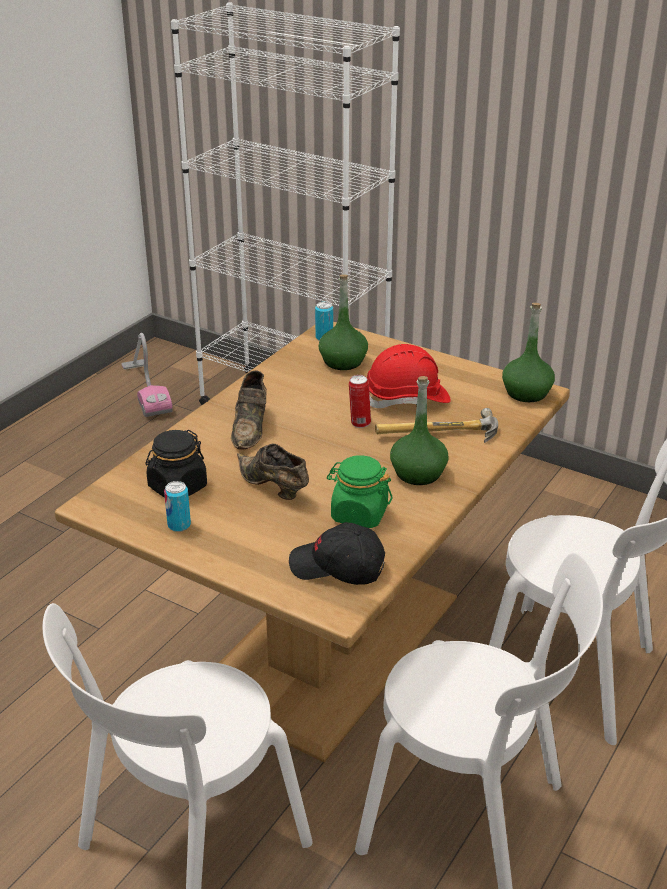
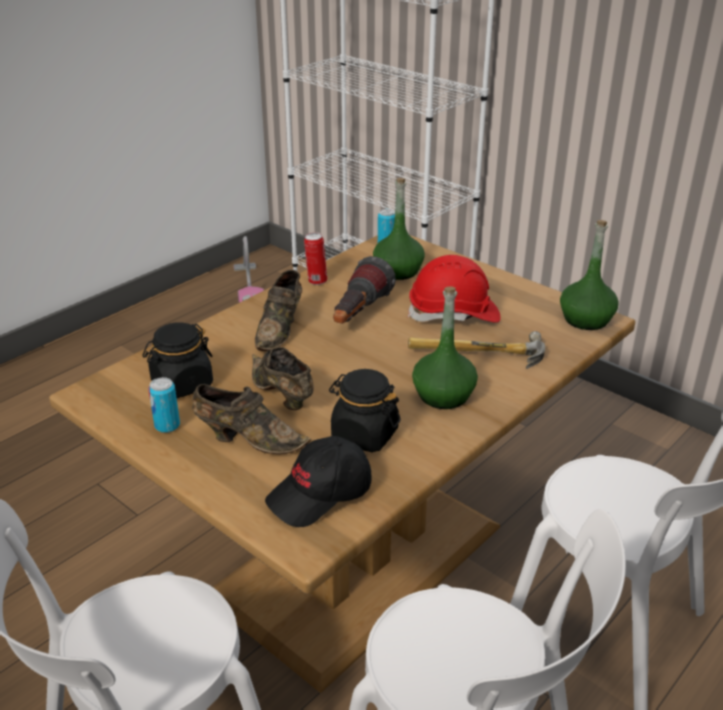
camera: 10 degrees right, 0 degrees up
black cap [289,522,385,585] -> black cap turned 60 degrees counterclockwise [265,436,372,527]
green jar [327,455,392,528] -> black jar [329,369,401,452]
can [349,375,371,428] -> can moved to [304,232,327,285]
none -> brown shoe [192,384,311,454]
none -> flashlight [333,256,396,324]

